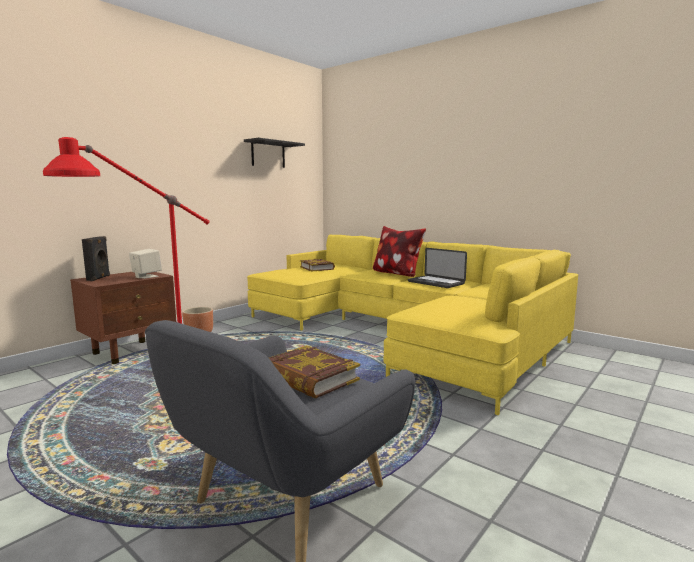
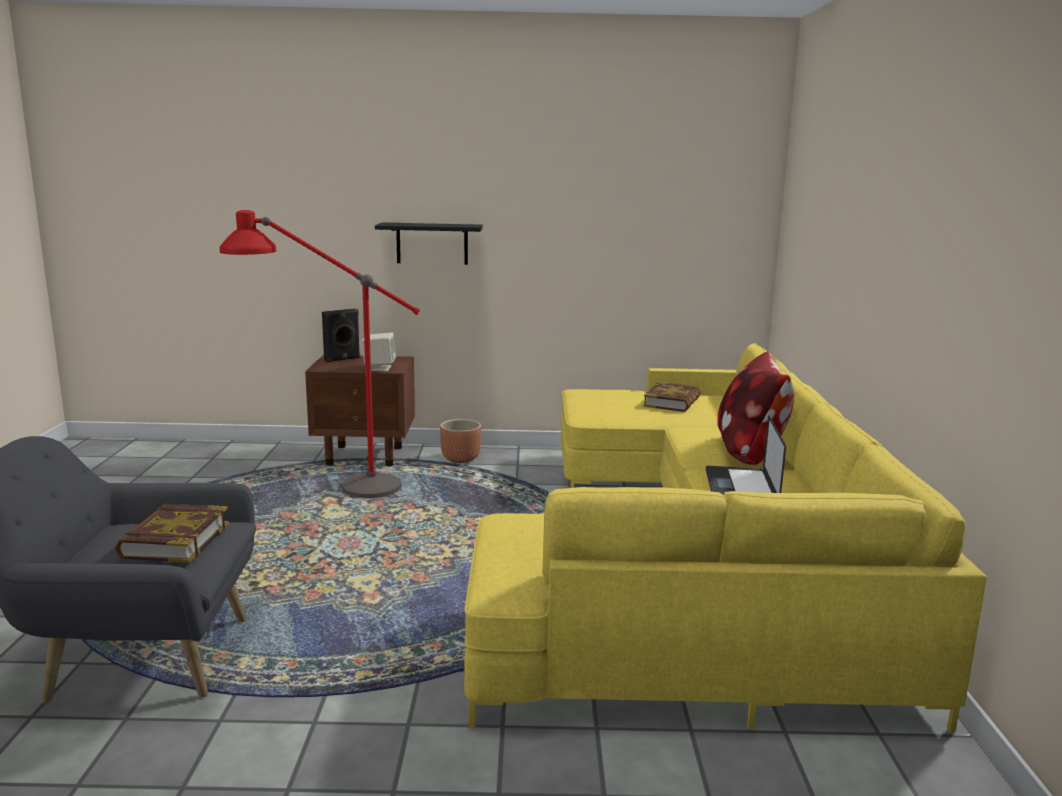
camera: 50 degrees right, 5 degrees up
black shelf [244,138,305,168] -> black shelf moved to [375,222,483,265]

